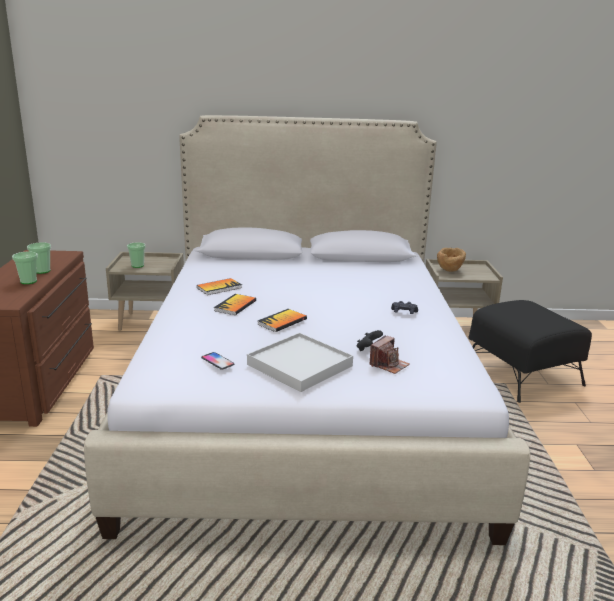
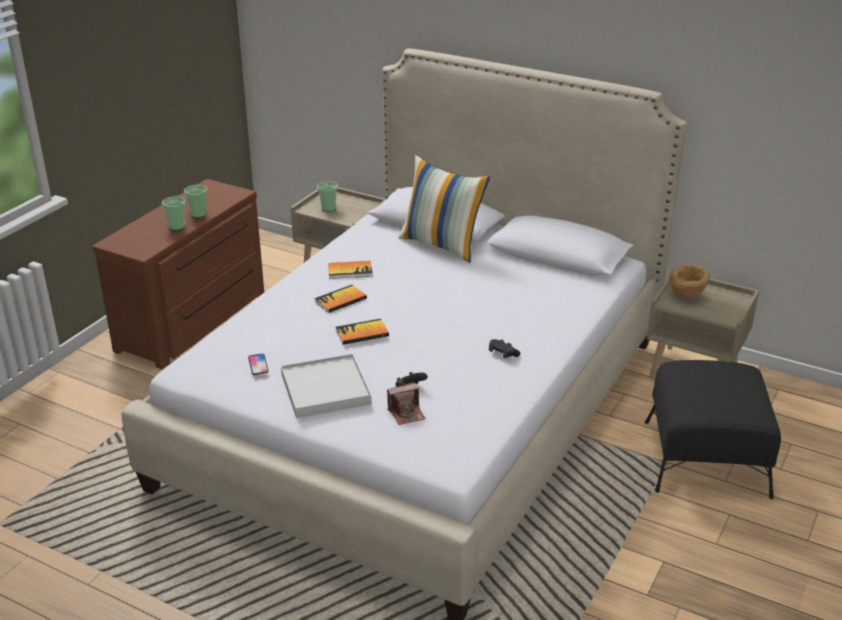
camera: 30 degrees right, 10 degrees up
none -> pillow [399,155,490,263]

